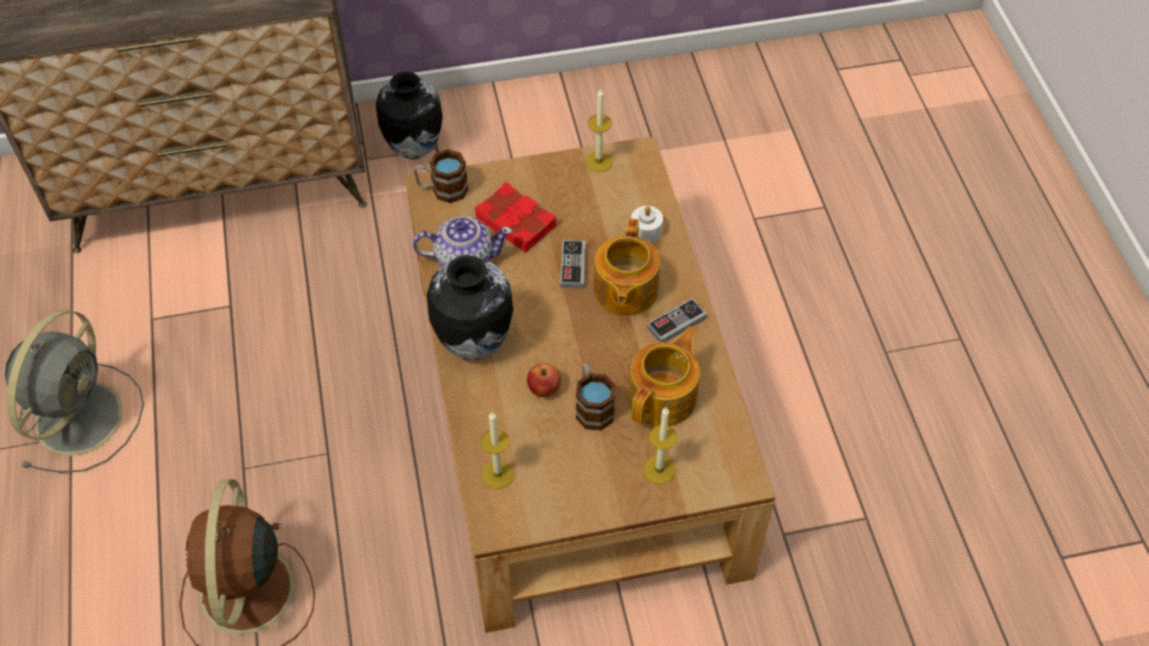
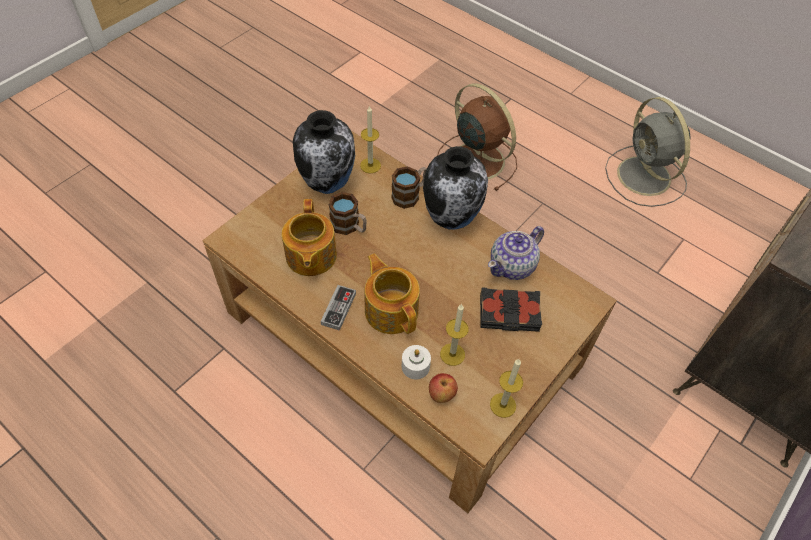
camera: 140 degrees right, 0 degrees up
vase [376,72,443,159] -> vase moved to [293,110,355,194]
mug [414,149,468,203] -> mug moved to [391,166,426,209]
red book [475,182,556,253] -> black book [480,287,542,332]
apple [527,363,561,397] -> apple moved to [429,373,458,403]
game controller [560,240,586,289] -> none
candle [643,407,677,484] -> candle moved to [440,304,468,366]

